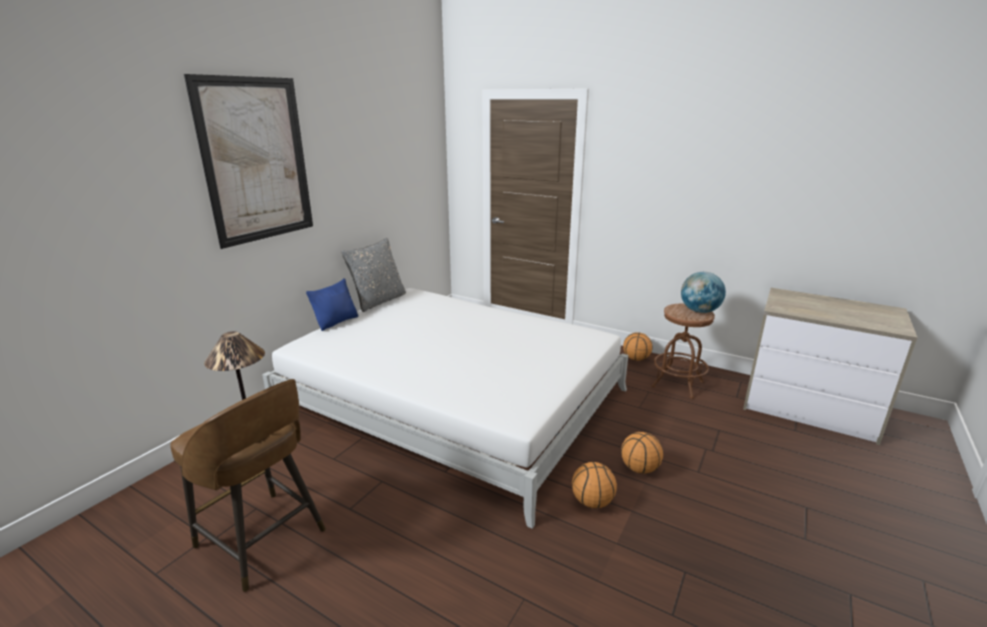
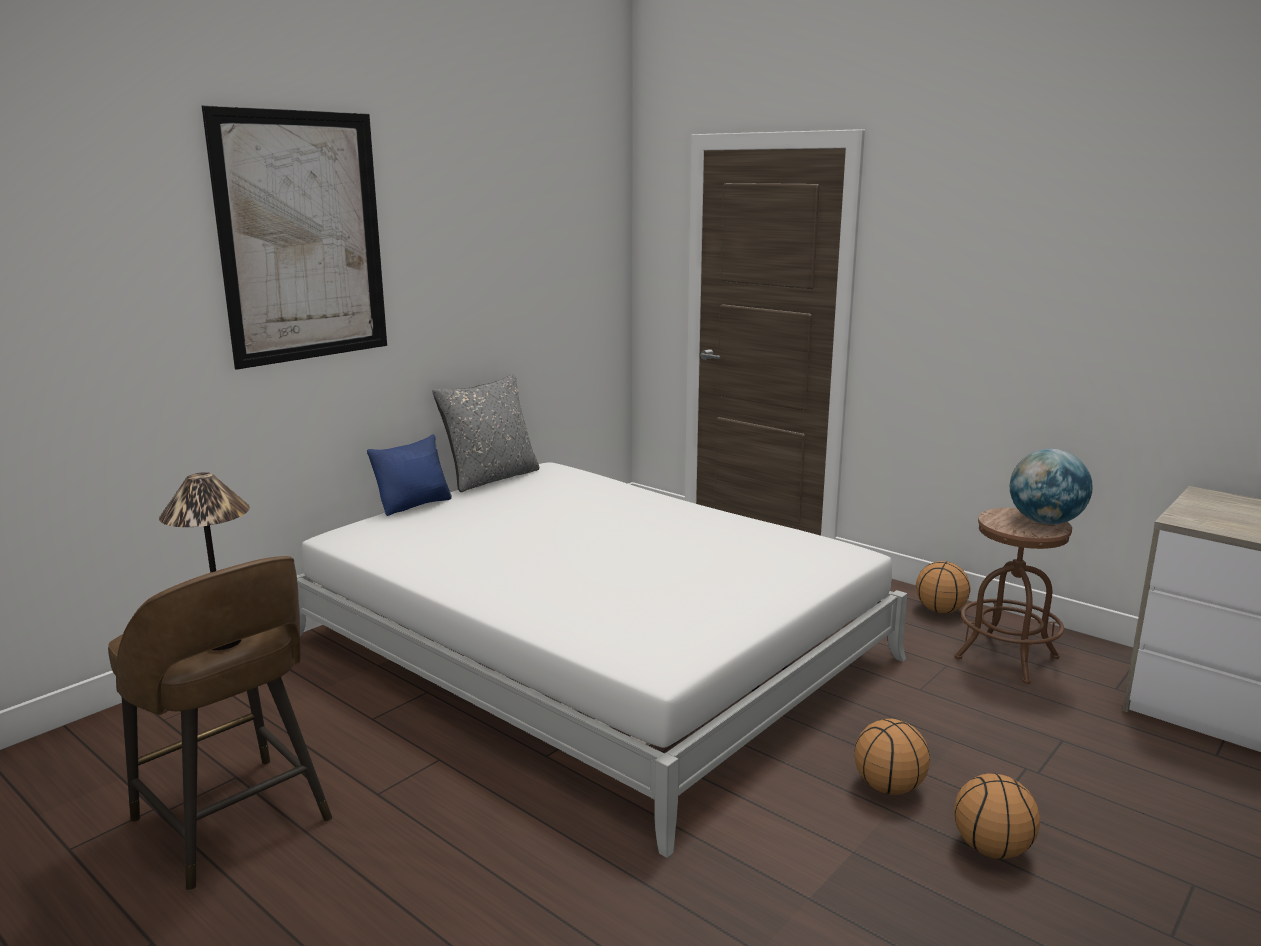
camera: 10 degrees right, 5 degrees down
basketball [572,462,617,508] -> basketball moved to [954,773,1040,859]

